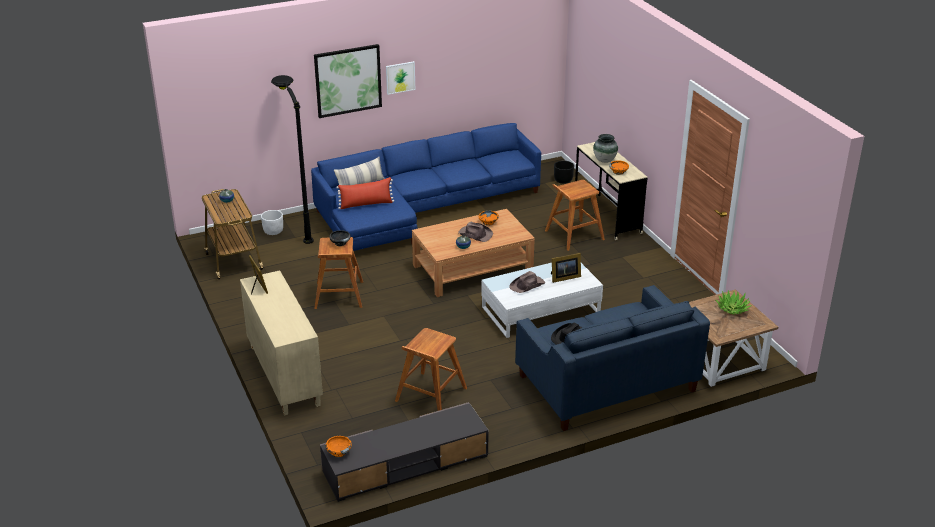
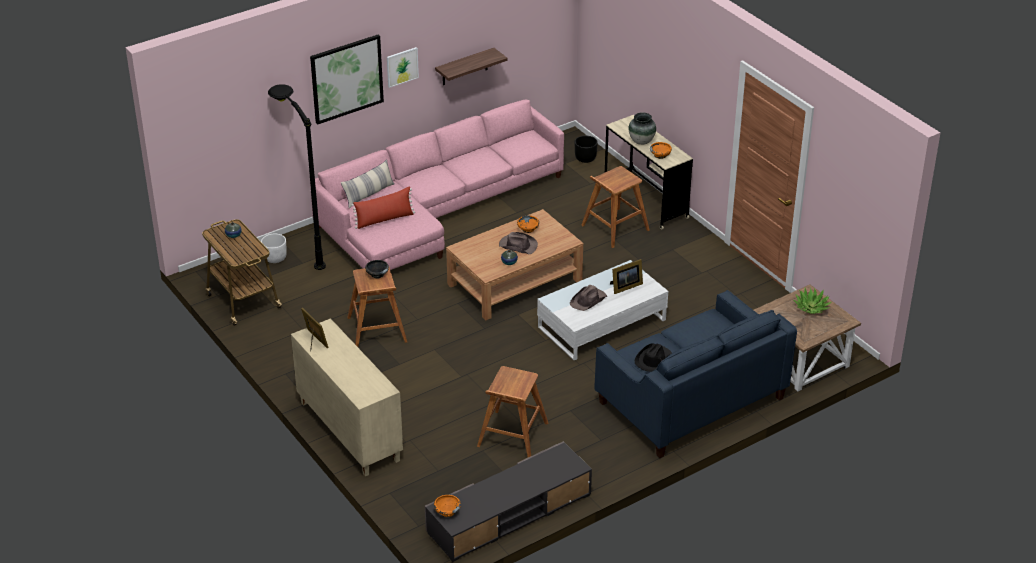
camera: 10 degrees left, 5 degrees up
blue sofa [311,123,541,251] -> pink sofa [310,100,564,270]
none -> shelf [435,48,508,85]

